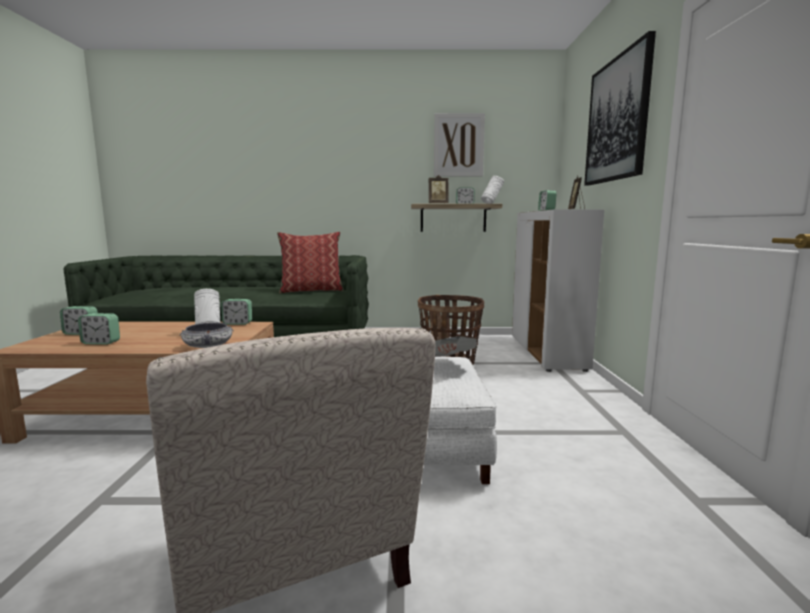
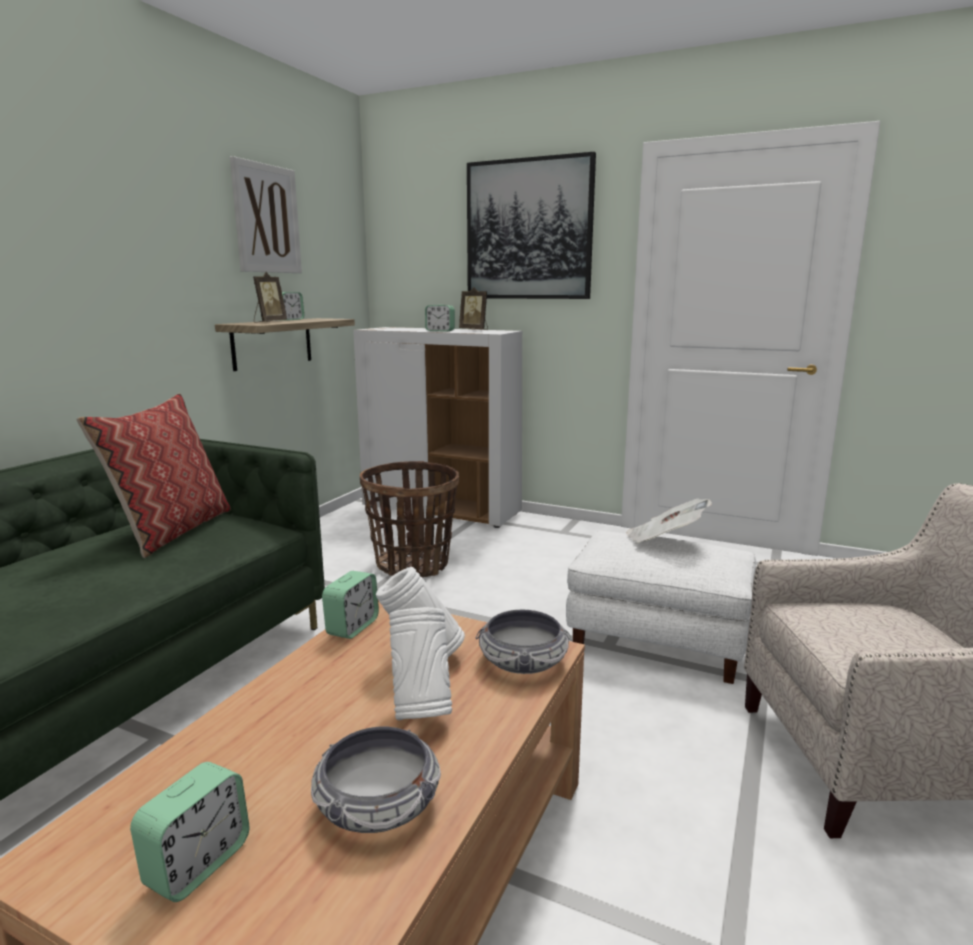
camera: 65 degrees left, 5 degrees up
alarm clock [78,313,120,345] -> bowl [311,727,441,833]
white vase [481,176,504,204] -> white vase moved to [389,607,452,720]

